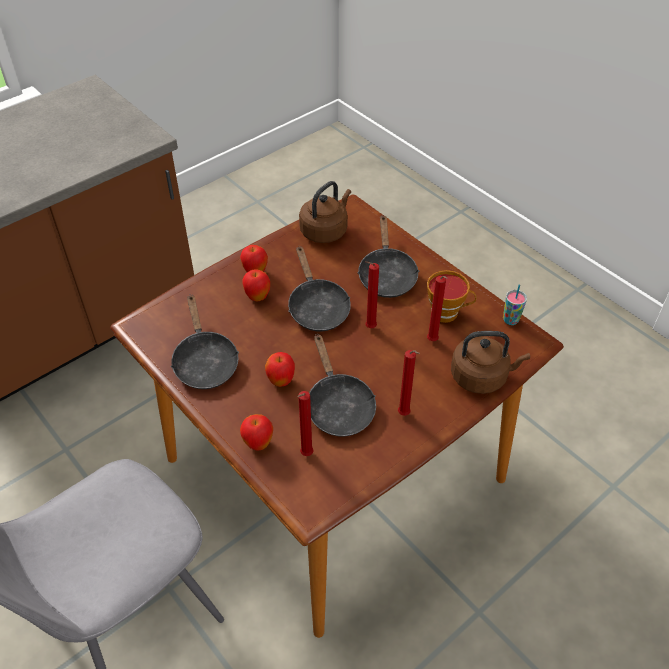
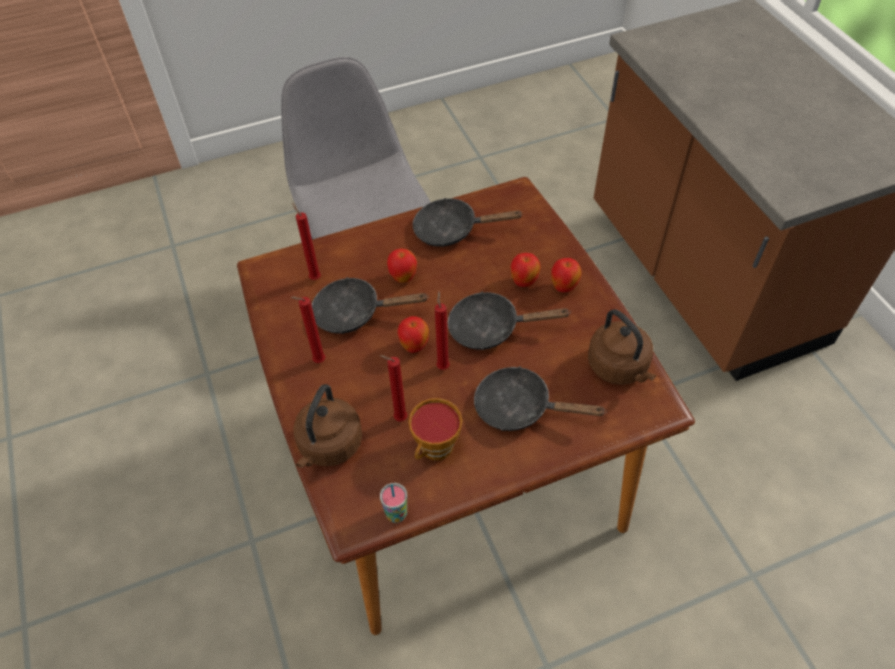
camera: 110 degrees right, 5 degrees up
apple [240,414,273,451] -> apple moved to [398,316,429,353]

